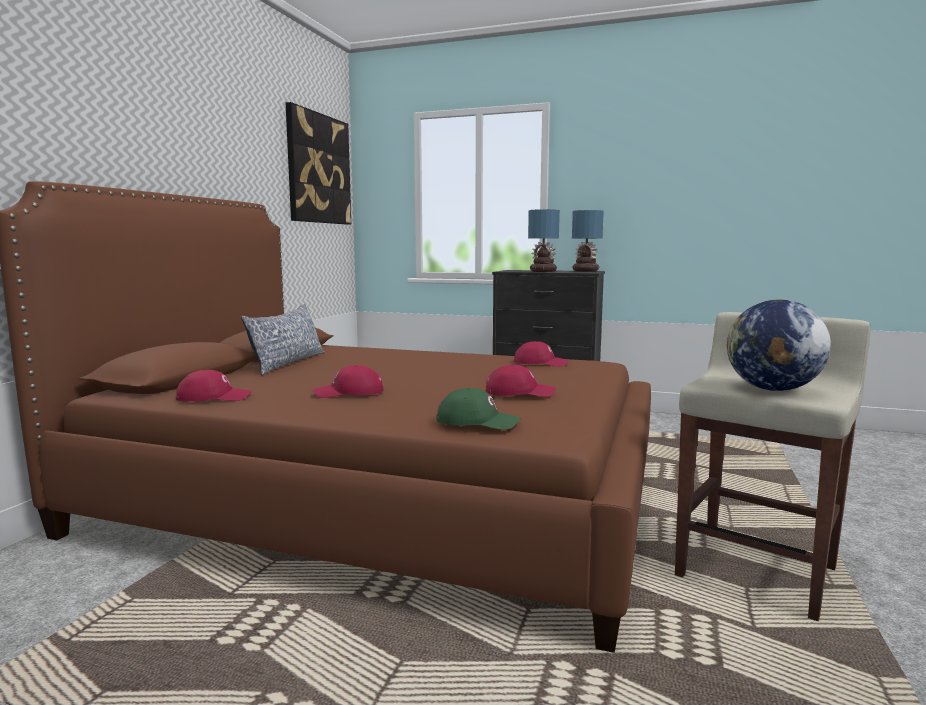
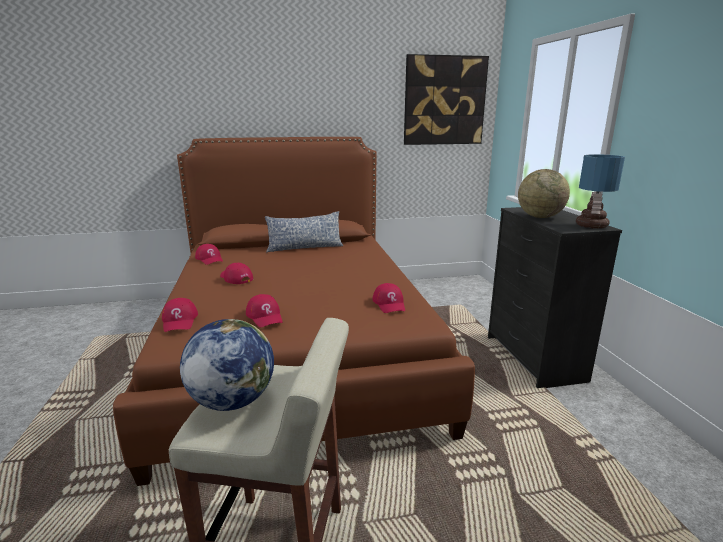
camera: 60 degrees right, 10 degrees up
green cap [436,388,521,430] -> red cap [162,298,198,332]
table lamp [528,209,560,272] -> globe [518,169,570,218]

